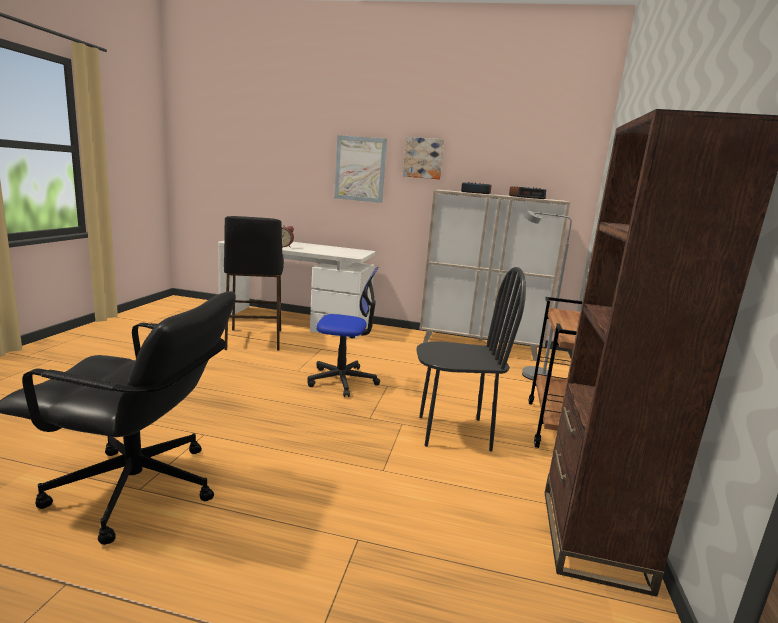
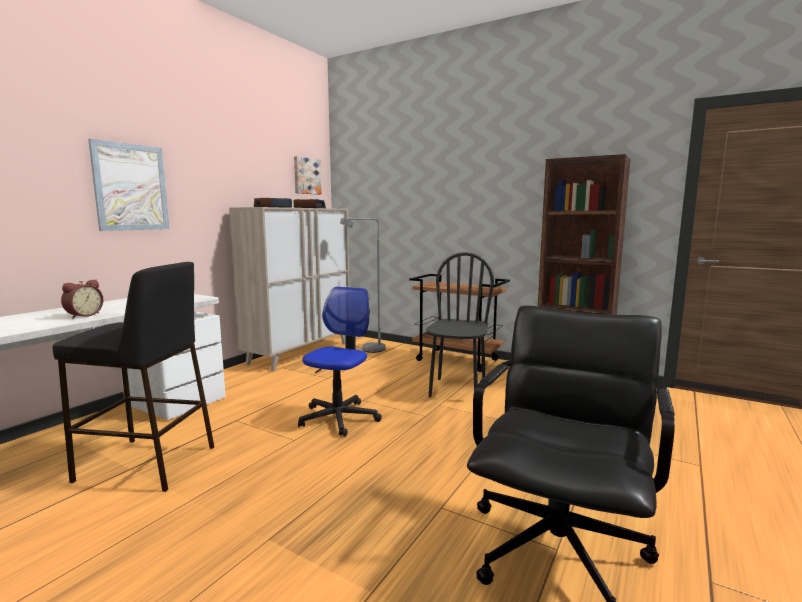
camera: 70 degrees left, 5 degrees down
picture [403,137,444,179] -> picture moved to [294,156,322,195]

